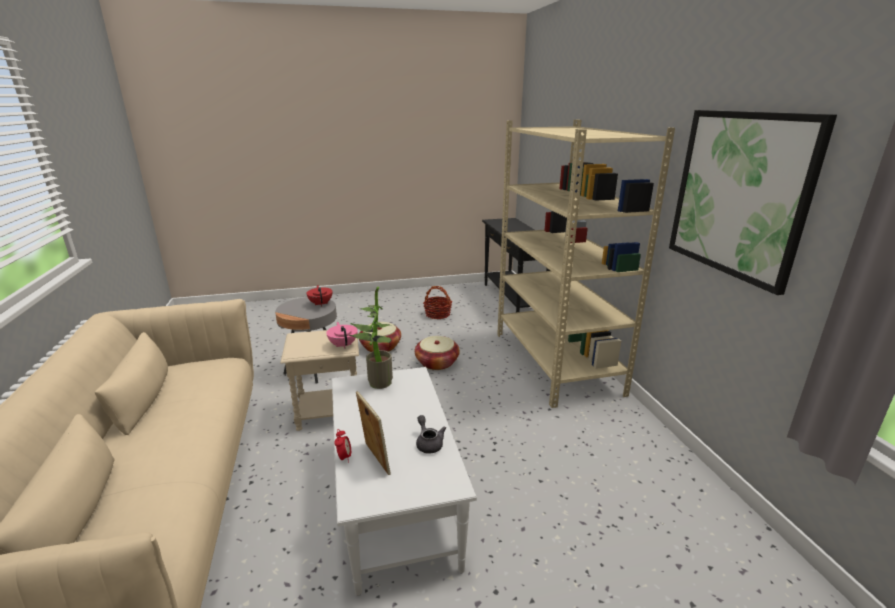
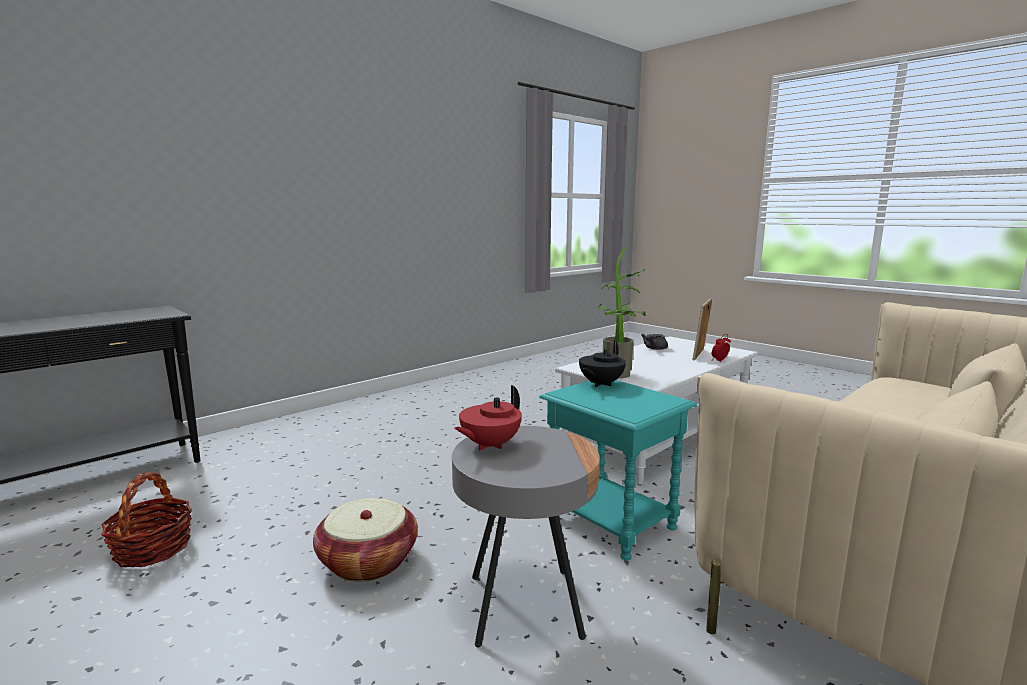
camera: 120 degrees left, 10 degrees down
beige side table [280,330,359,431] -> turquoise side table [539,380,697,560]
pink teapot [326,322,358,349] -> black teapot [579,340,626,387]
basket [415,336,460,370] -> none
beige bookcase [497,120,675,408] -> none
picture [669,110,837,295] -> none

